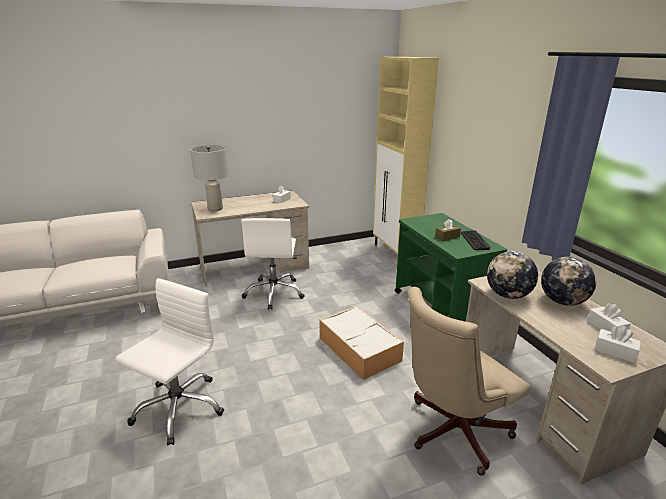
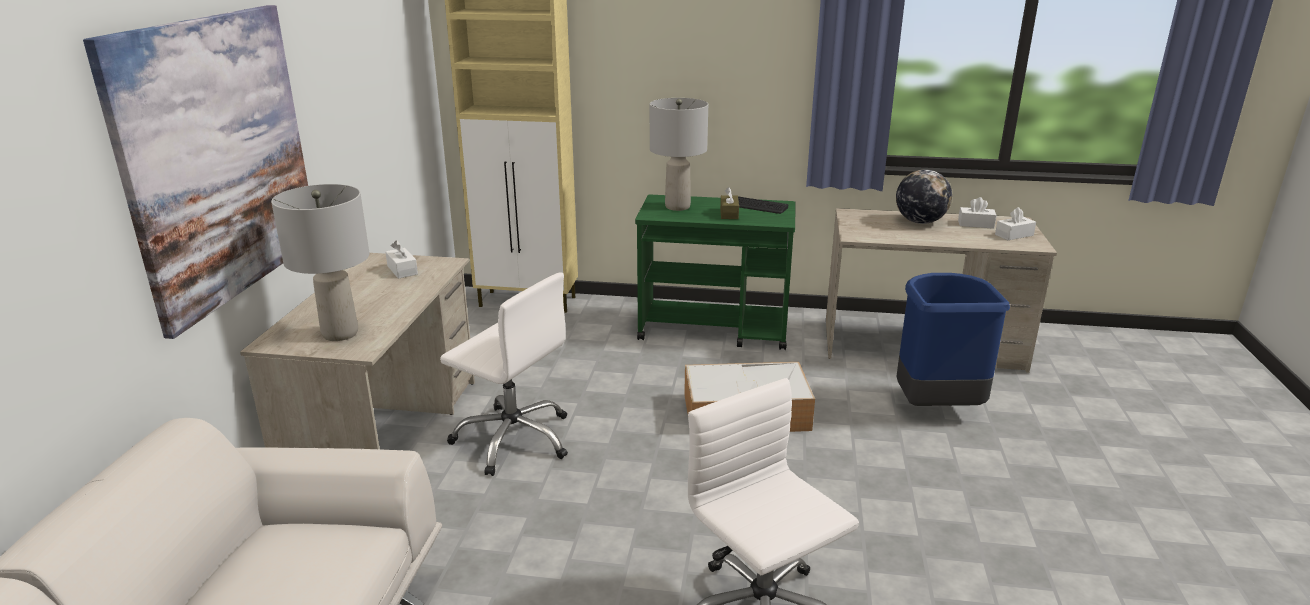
camera: 60 degrees left, 0 degrees up
beige office chair [407,287,530,476] -> blue trash can [897,273,1010,406]
globe [487,251,538,299] -> none
none -> picture [83,5,308,339]
none -> grey table lamp [650,98,708,211]

